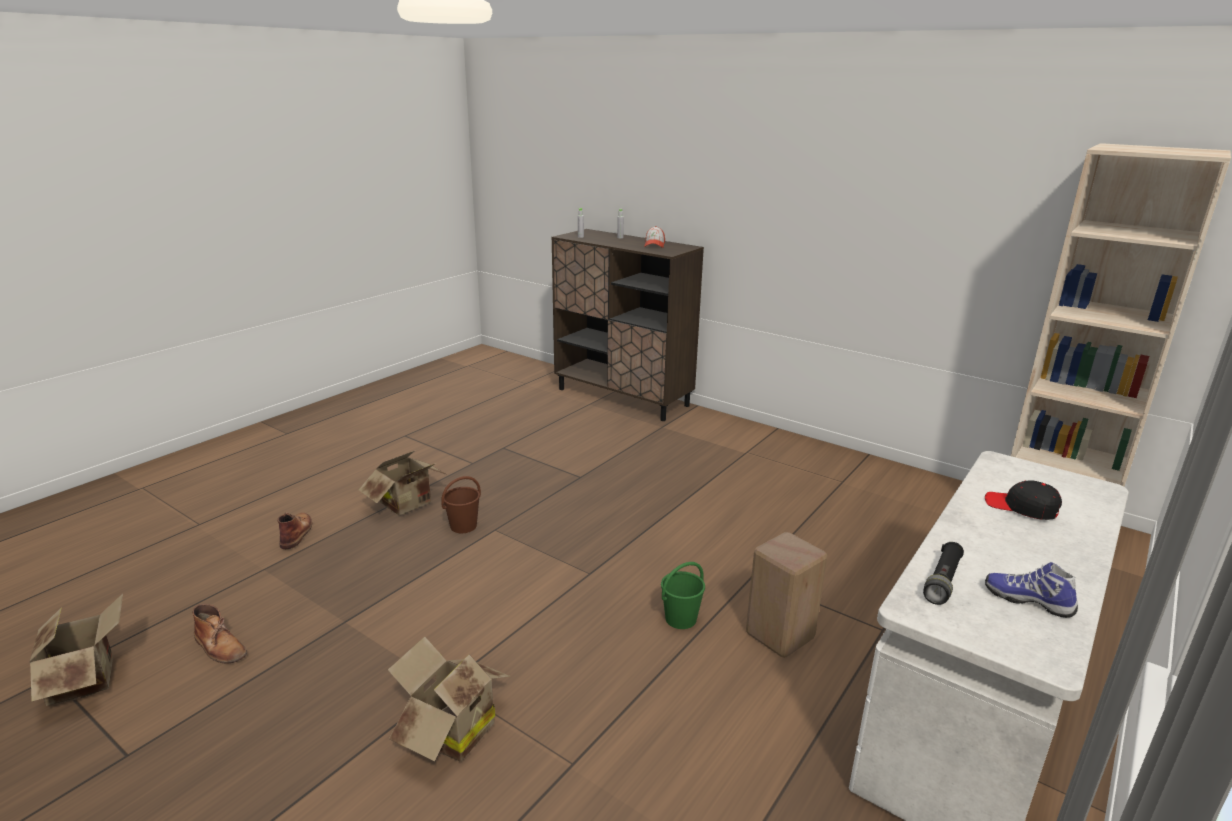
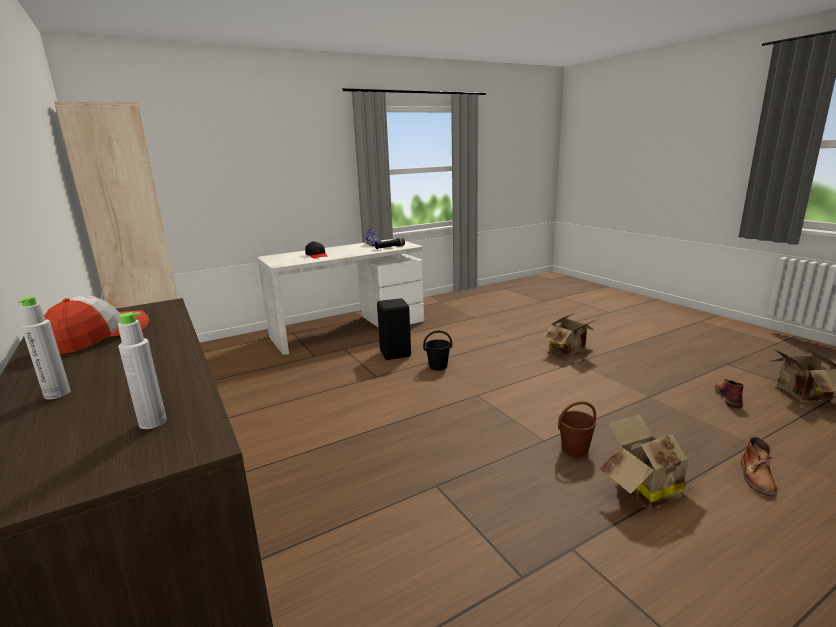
camera: 155 degrees left, 5 degrees down
brown boot [192,604,247,664] -> brown boot turned 45 degrees clockwise [715,379,744,408]
green bucket [661,562,705,629] -> black bucket [423,331,452,370]
beige stool [746,532,827,658] -> black stool [377,298,411,360]

